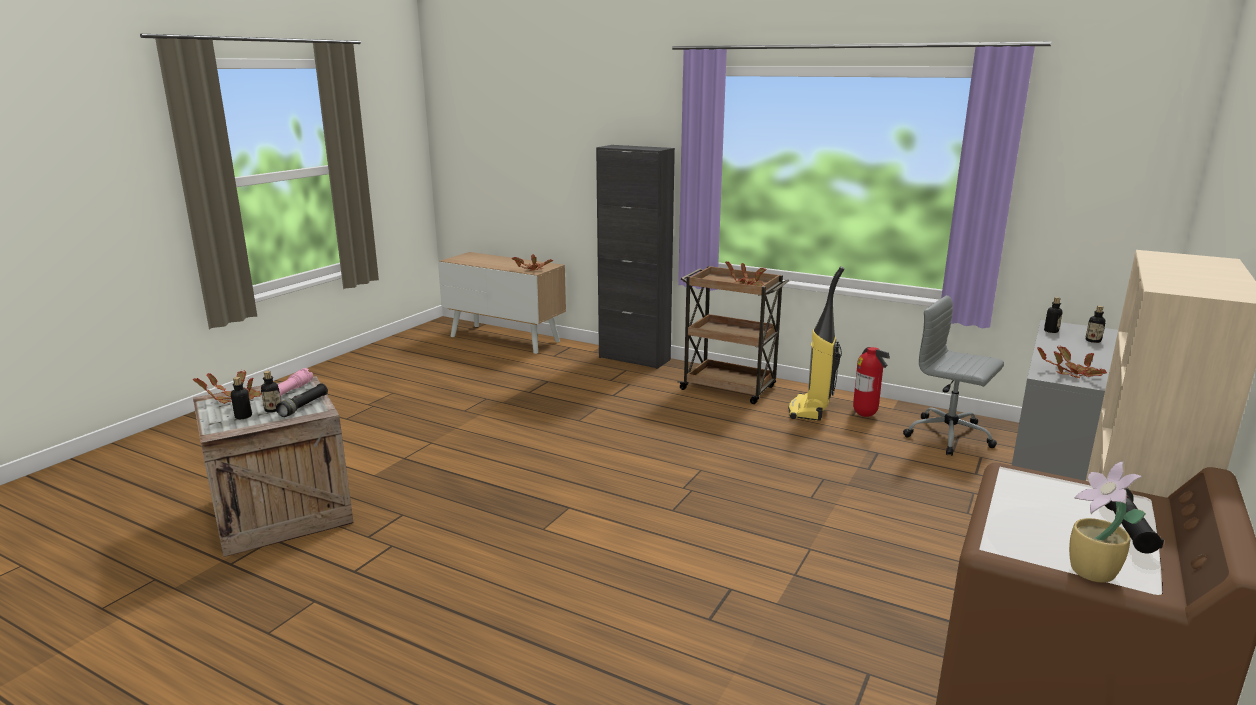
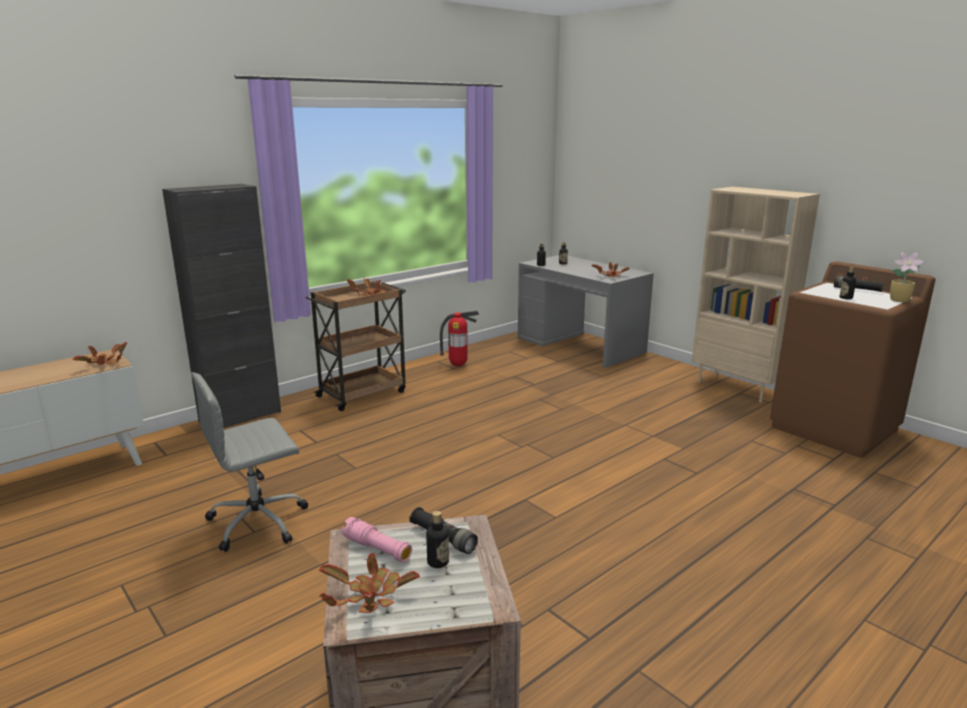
camera: 70 degrees left, 0 degrees up
bottle [231,377,252,419] -> bottle moved to [840,267,856,299]
vacuum cleaner [788,266,845,420] -> none
grey office chair [903,295,1004,456] -> grey office chair moved to [191,372,308,552]

